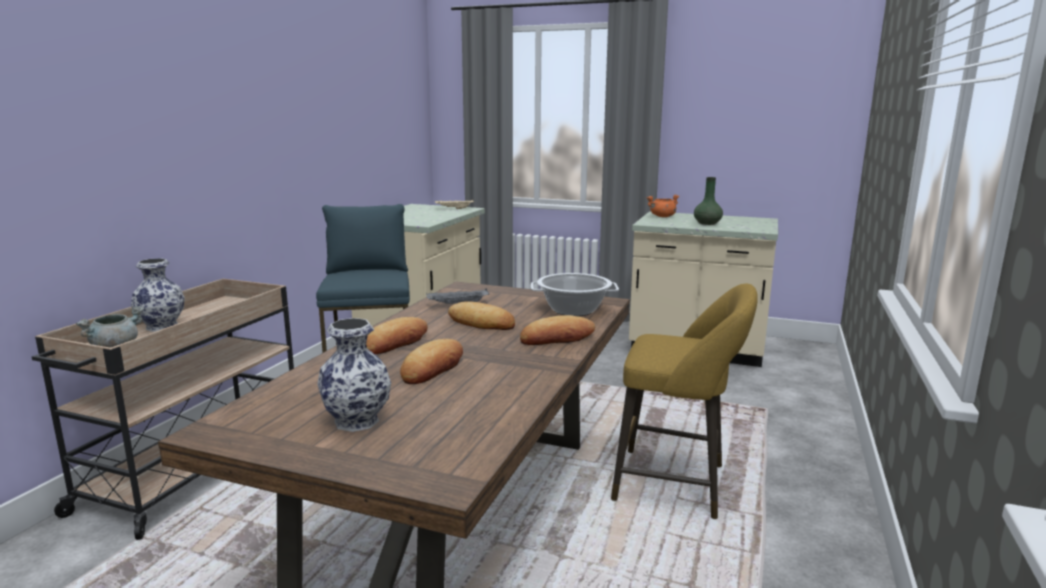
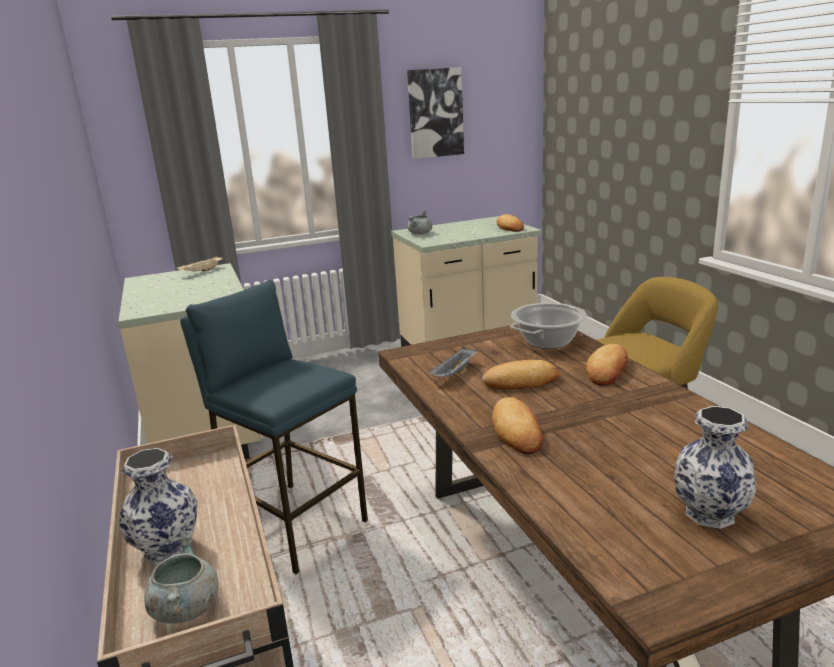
camera: 40 degrees left, 5 degrees up
bread [400,339,463,384] -> bread moved to [496,214,524,232]
orange cooking pot [647,194,679,217] -> grey cooking pot [407,210,432,234]
green vase [694,177,723,225] -> none
none -> picture [407,67,464,159]

